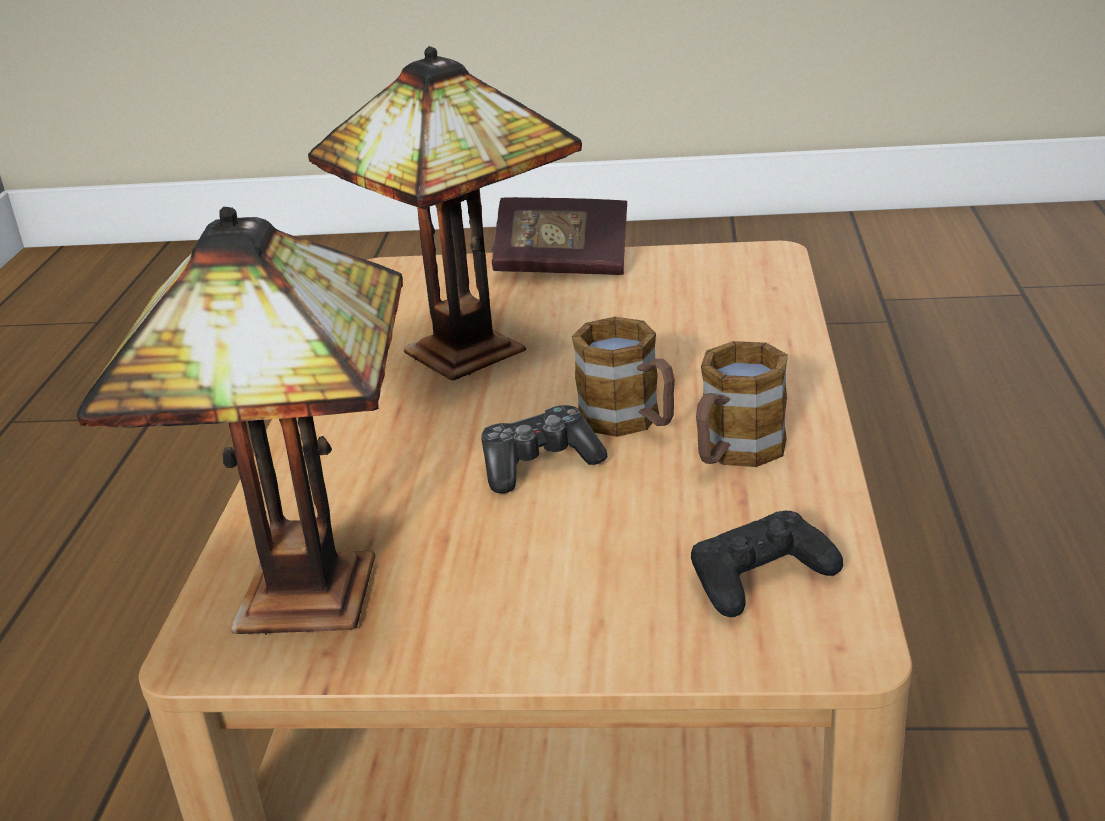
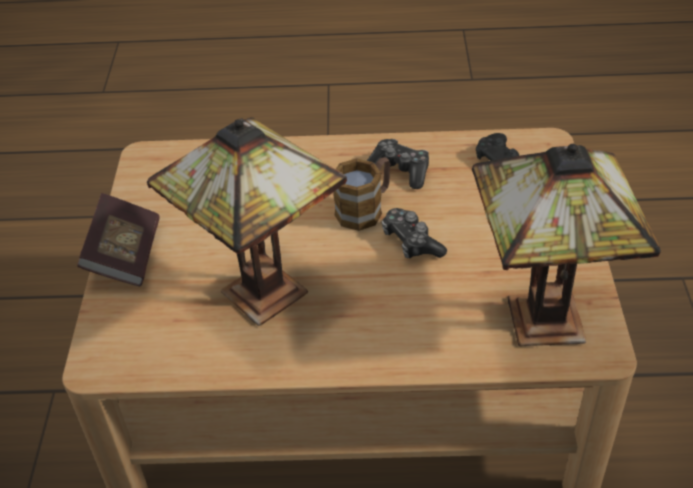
camera: 95 degrees left, 15 degrees up
mug [696,341,788,467] -> game controller [367,139,429,189]

